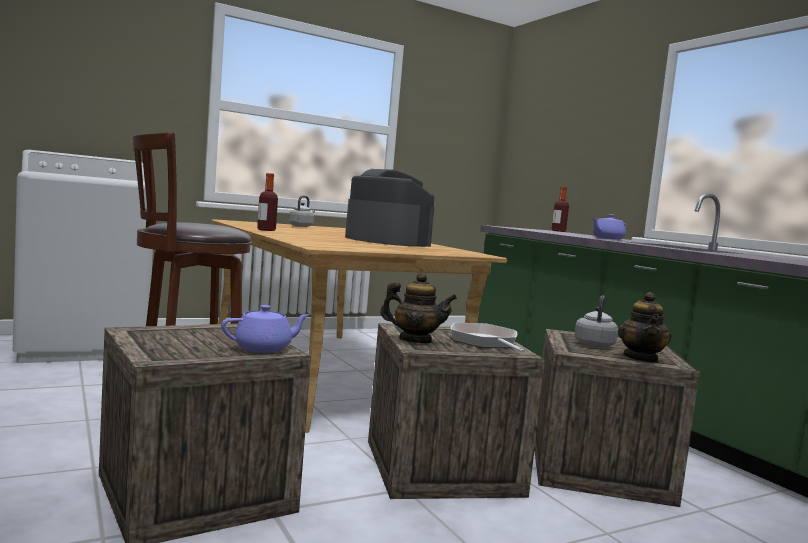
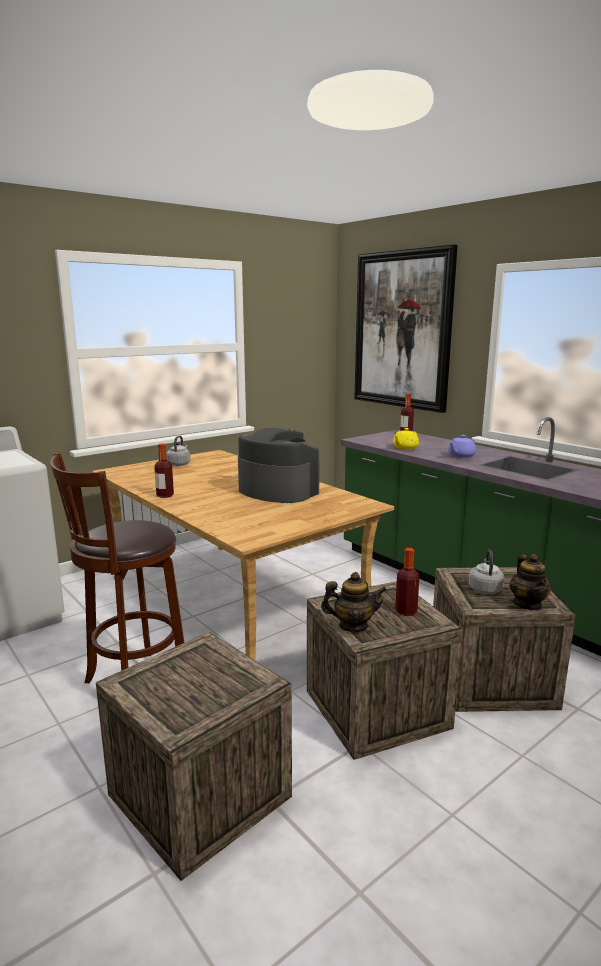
camera: 10 degrees left, 10 degrees up
purple teapot [221,305,311,353] -> none
frying pan [450,323,525,353] -> bottle [395,548,419,616]
none -> picture [354,244,458,413]
none -> yellow teapot [393,428,419,449]

